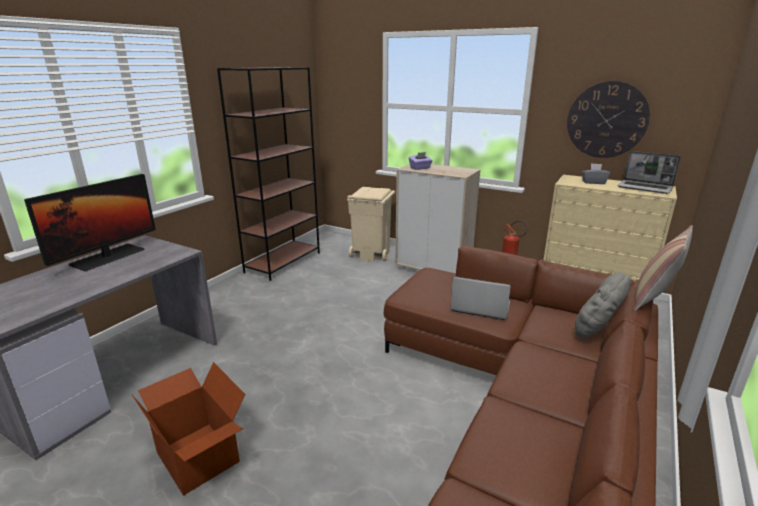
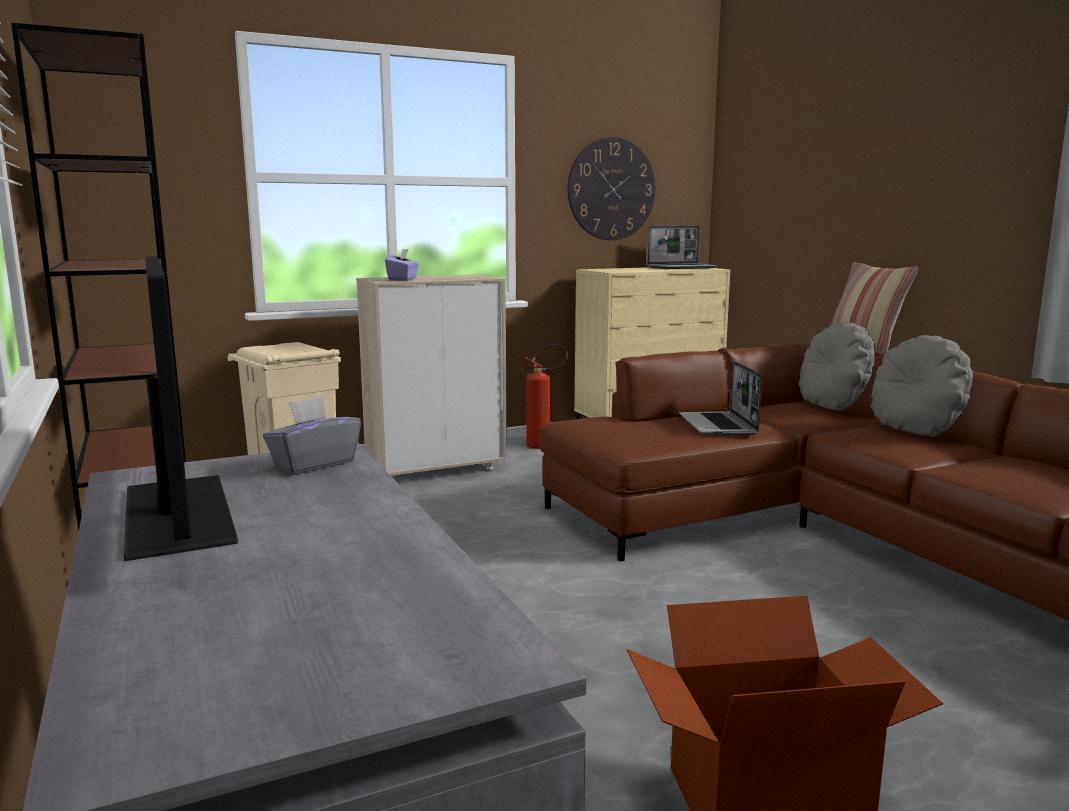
camera: 55 degrees left, 10 degrees down
laptop [450,276,511,320] -> laptop turned 60 degrees counterclockwise [679,361,762,435]
grey tissue box [582,163,610,184] -> grey tissue box moved to [263,397,361,474]
none -> grey pillow [871,335,973,437]

